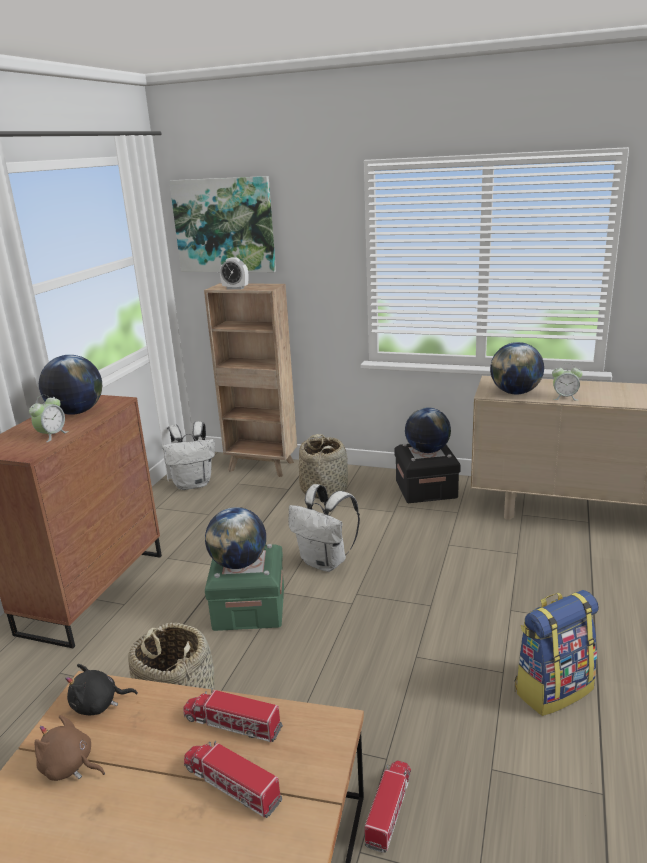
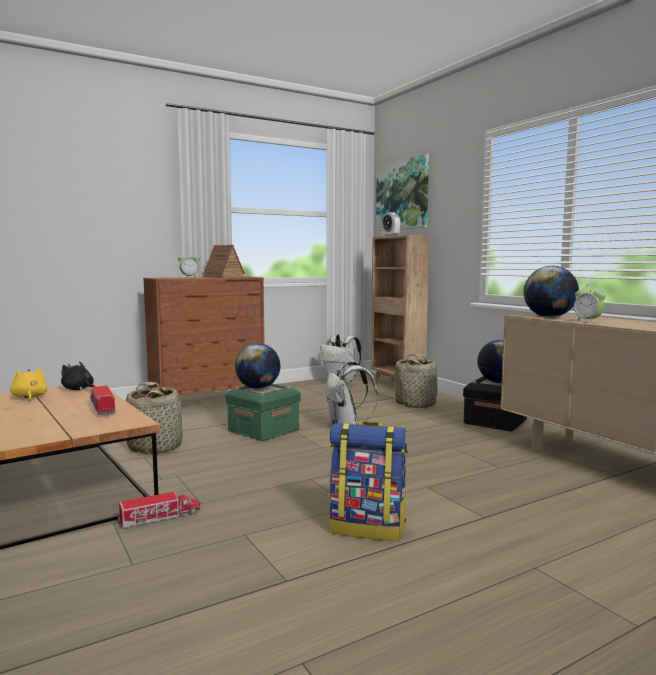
camera: 40 degrees right, 15 degrees down
brown plush toy [34,715,105,781] -> yellow plush toy [10,368,47,401]
globe [39,355,102,415] -> toy house [203,245,245,278]
toy truck [184,741,282,818] -> none

